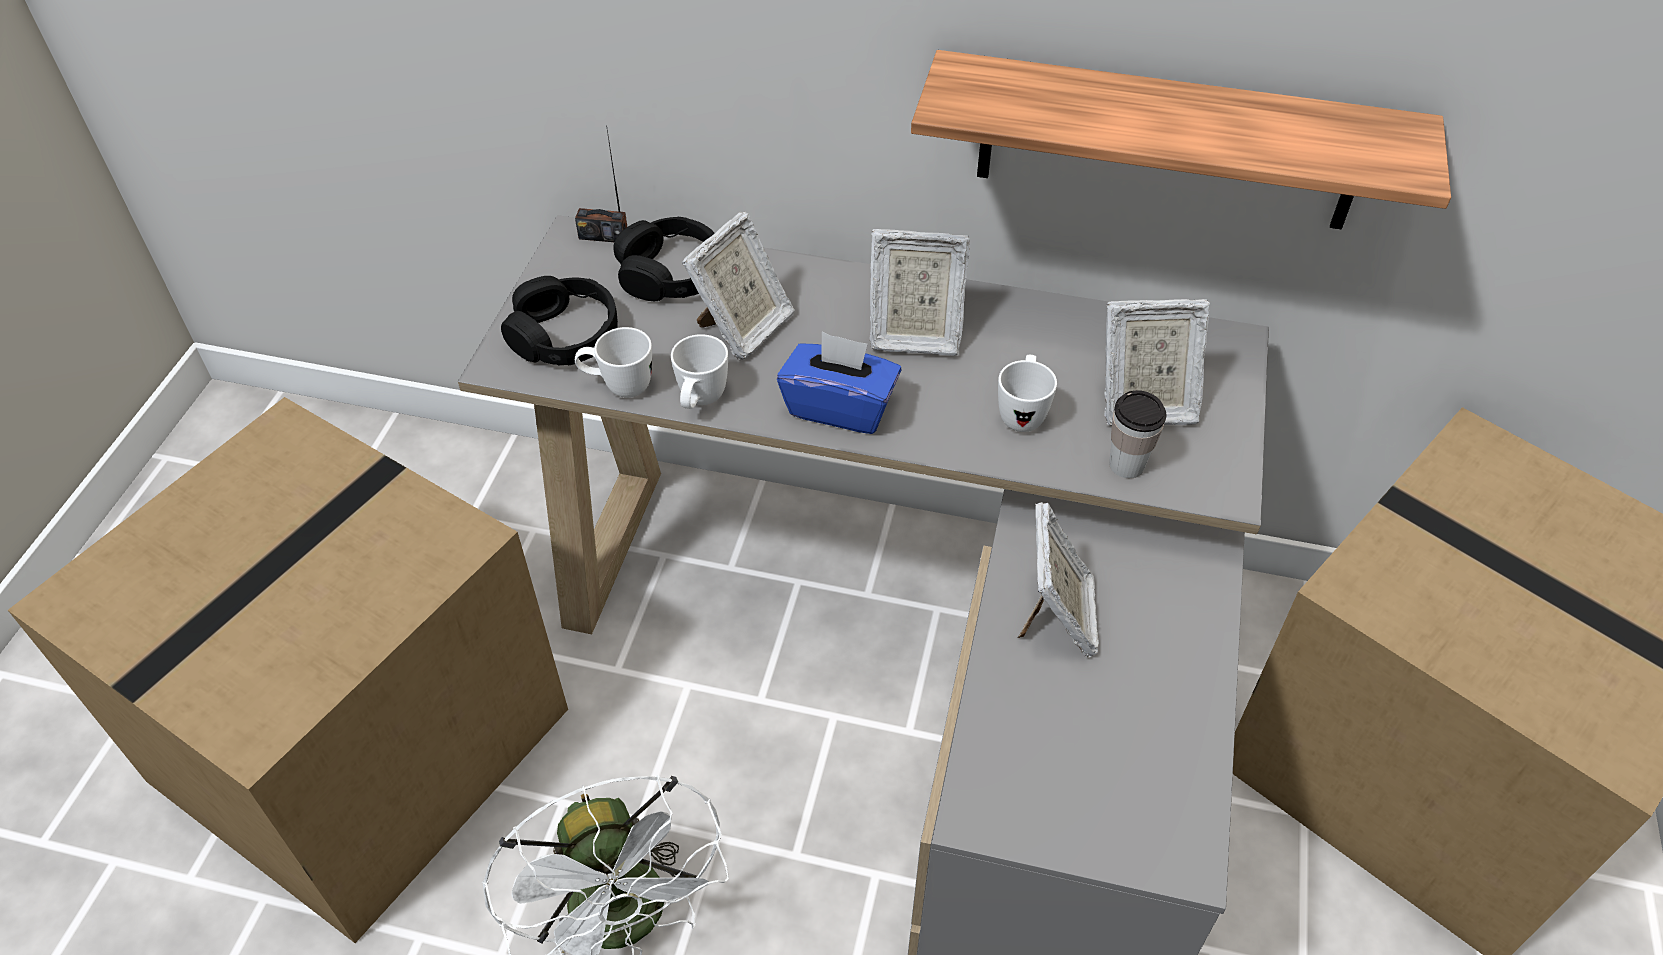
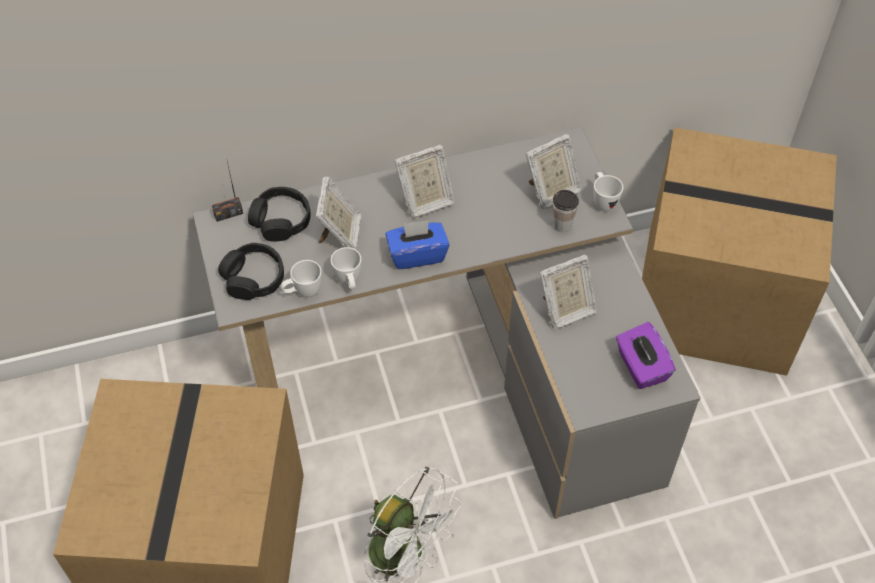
camera: 30 degrees left, 5 degrees up
shelf [911,50,1451,230] -> none
white mug [998,355,1057,432] -> white mug moved to [593,172,623,212]
picture frame [1018,502,1099,658] -> picture frame turned 90 degrees clockwise [539,254,597,329]
none -> purple tissue box [616,322,676,389]

